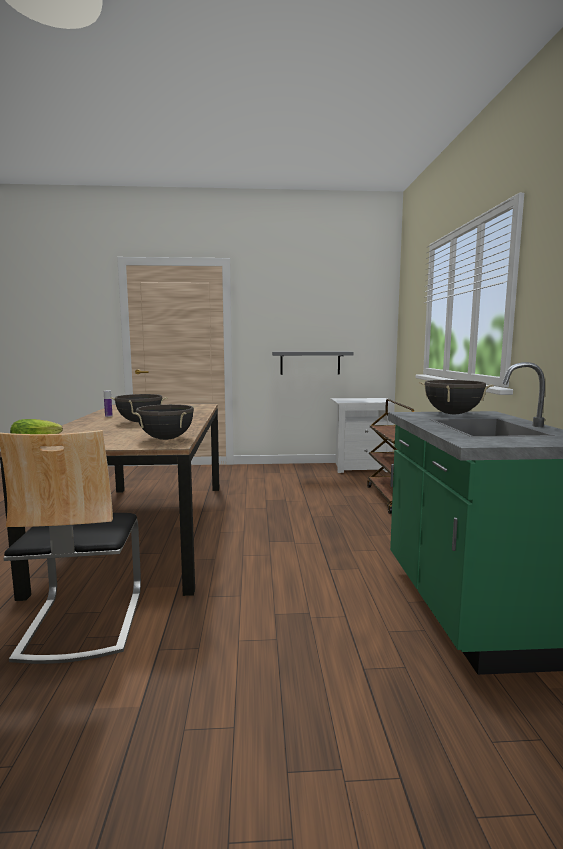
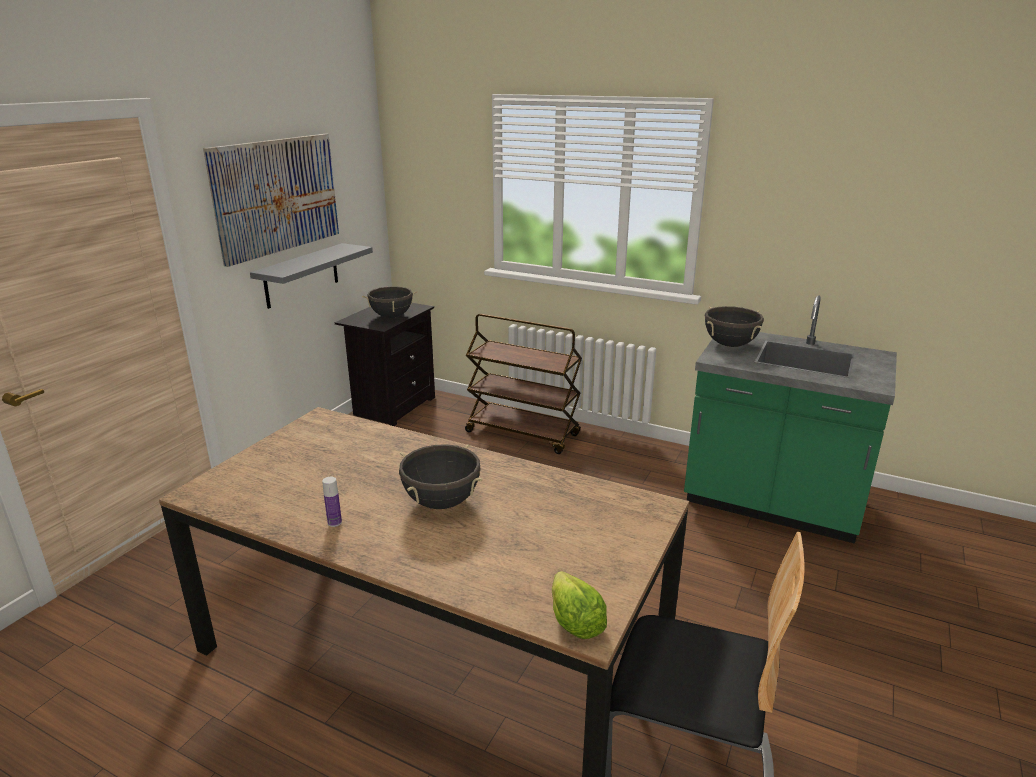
camera: 60 degrees left, 15 degrees up
black cooking pot [133,404,194,440] -> black cooking pot moved to [362,286,418,318]
white nightstand [331,398,395,473] -> black nightstand [335,303,435,426]
none -> picture [203,134,339,267]

